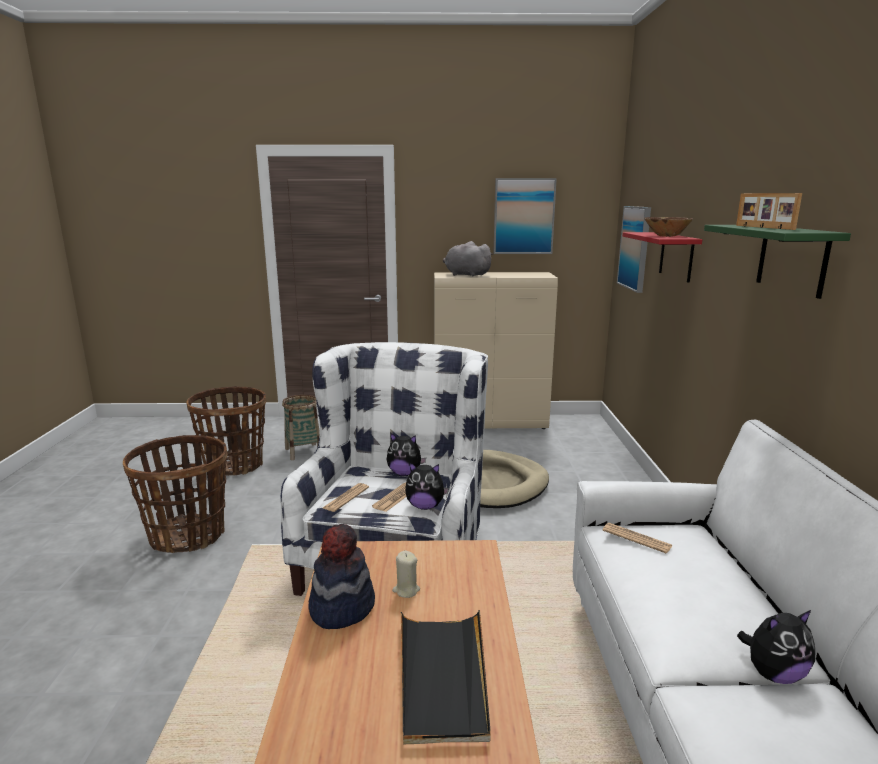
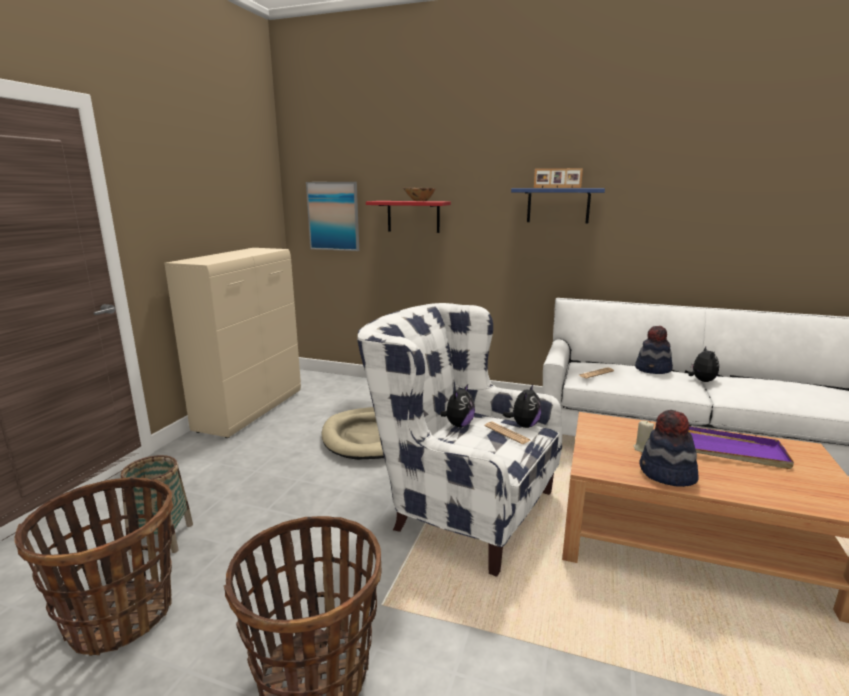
camera: 70 degrees left, 0 degrees up
newspaper [323,483,369,512] -> none
black tray [401,610,490,744] -> purple tray [688,427,794,469]
grey plush toy [443,241,494,276] -> none
picture [493,178,557,254] -> none
green shelf [704,225,851,299] -> blue shelf [511,188,605,223]
none -> hat [635,326,673,374]

